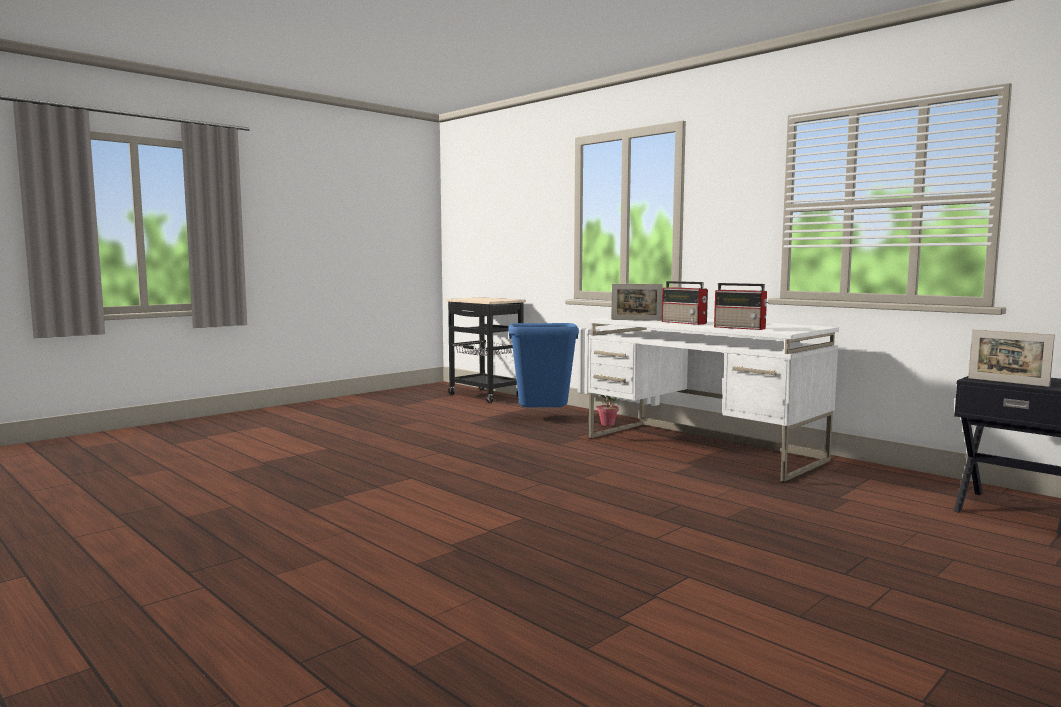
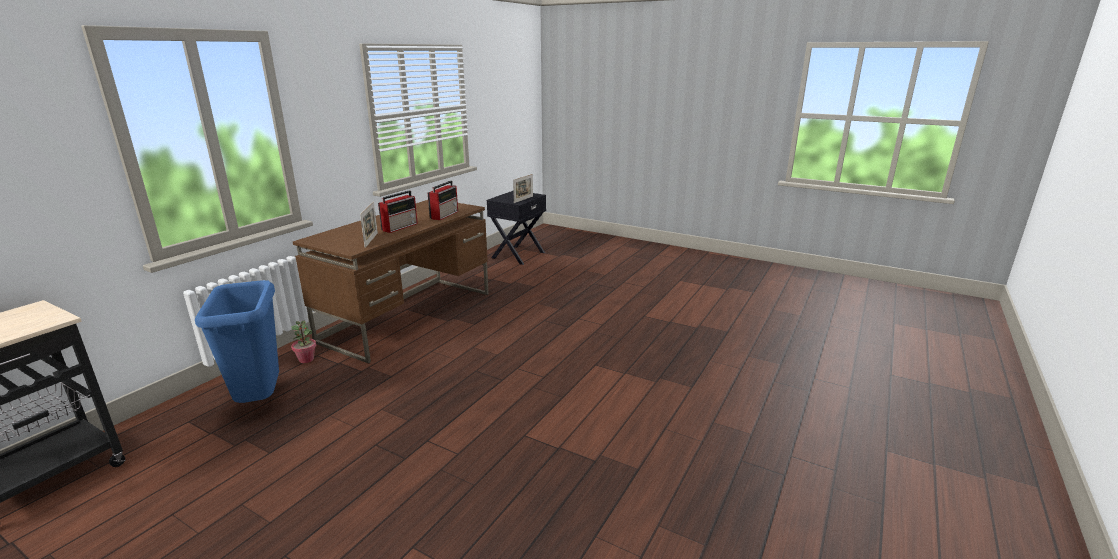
camera: 105 degrees left, 15 degrees up
white desk [588,317,839,482] -> brown desk [293,200,489,364]

